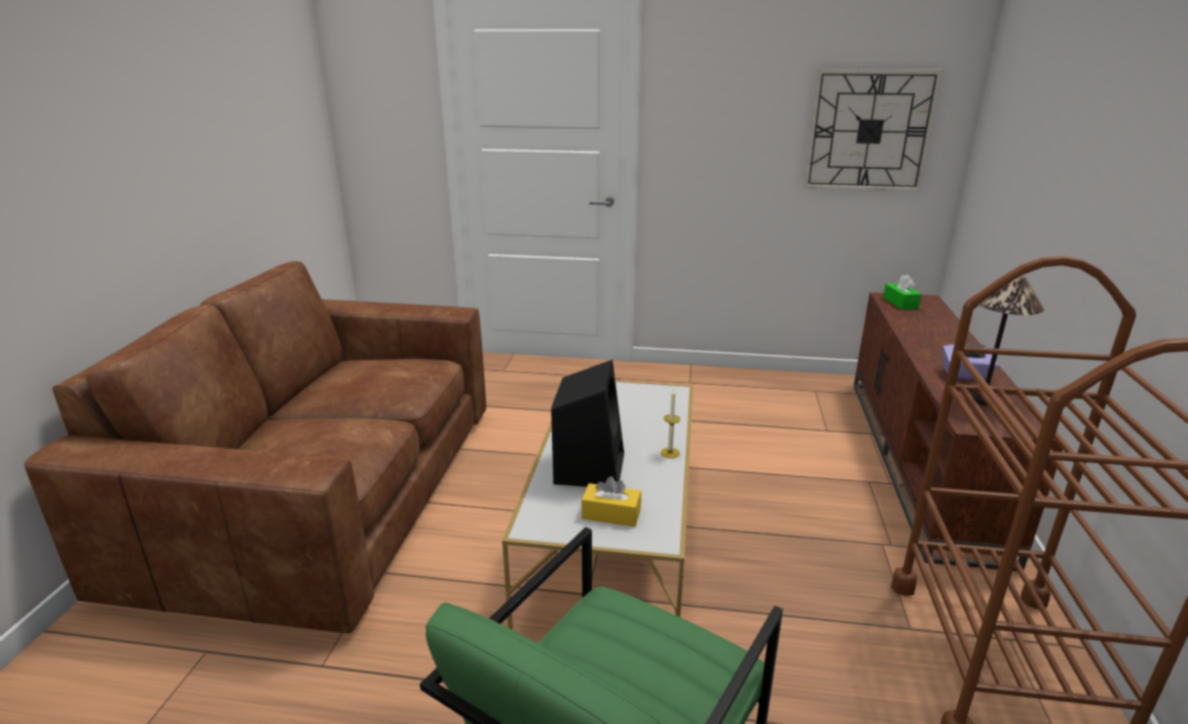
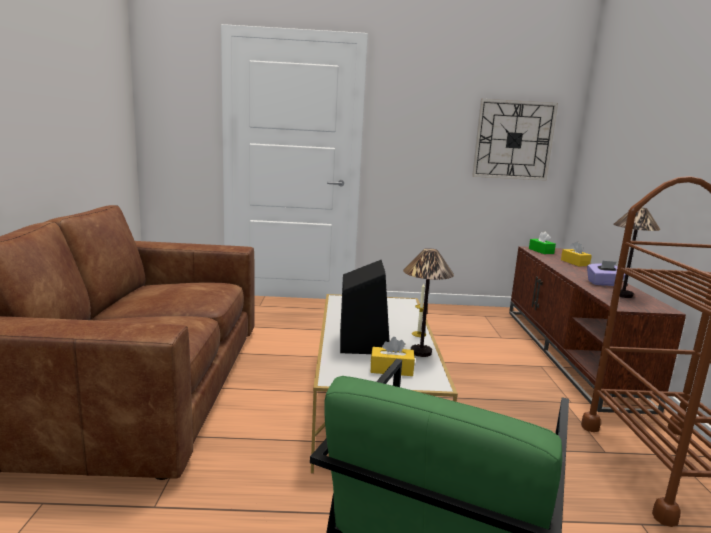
camera: 10 degrees left, 10 degrees down
none -> table lamp [403,248,454,357]
none -> yellow tissue box [561,241,592,266]

